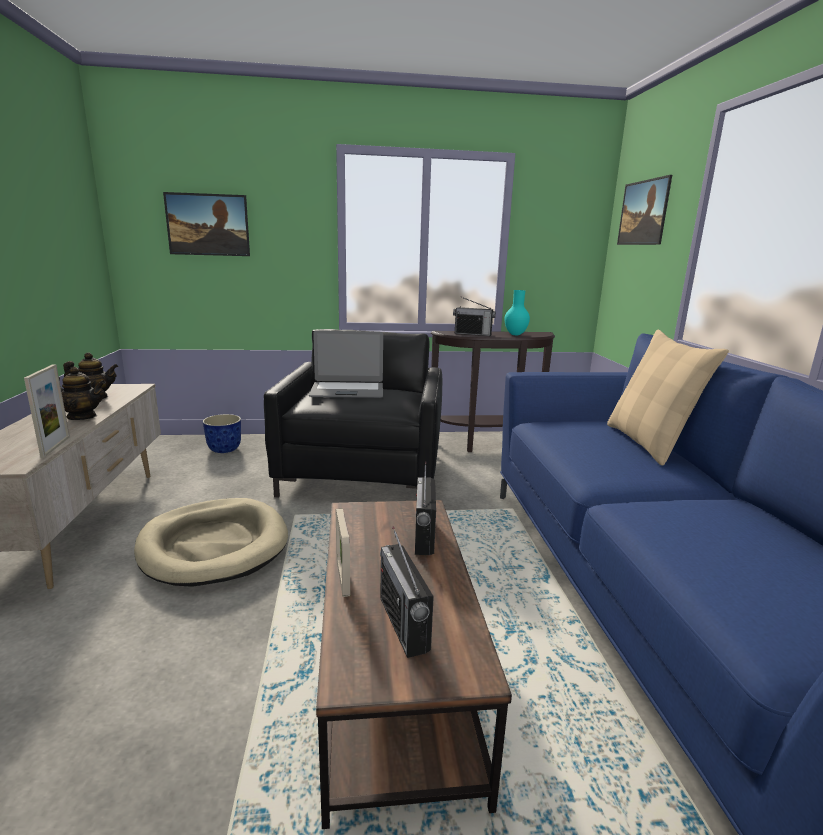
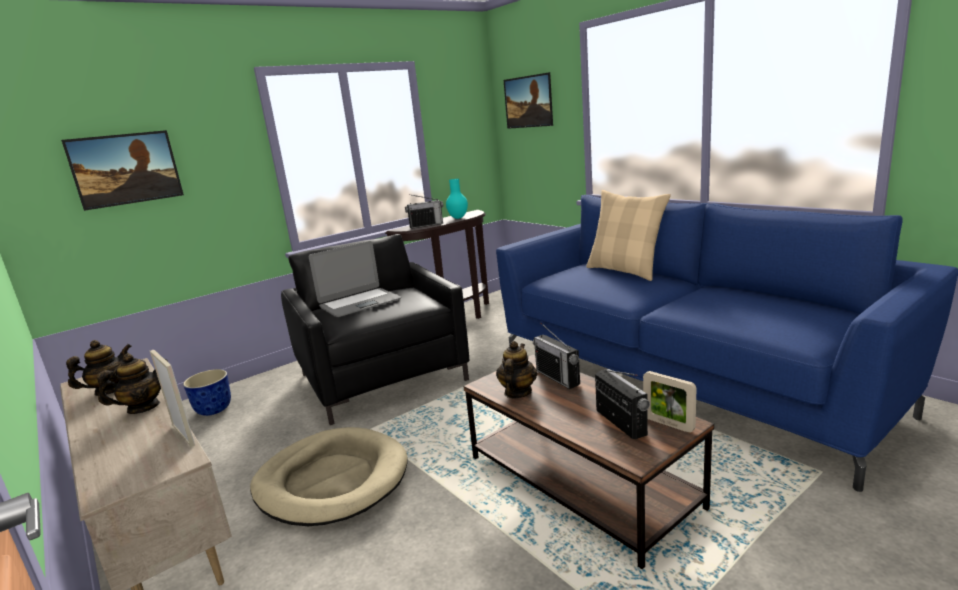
camera: 30 degrees left, 0 degrees up
picture frame [336,509,350,597] -> picture frame moved to [643,371,696,433]
radio [380,526,434,658] -> radio turned 150 degrees counterclockwise [595,369,650,439]
none -> teapot [496,341,537,398]

